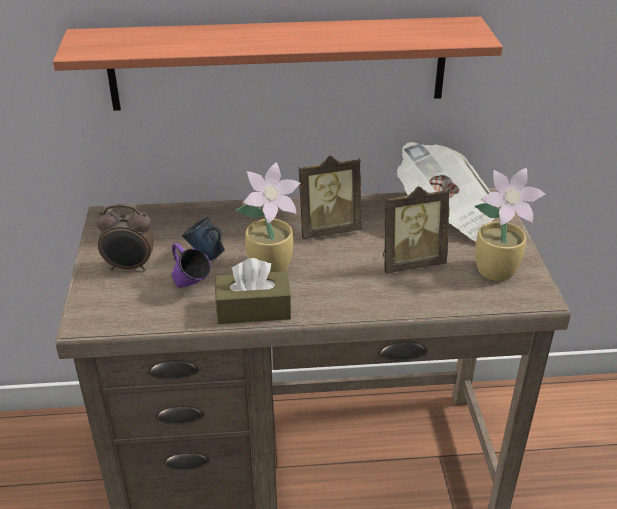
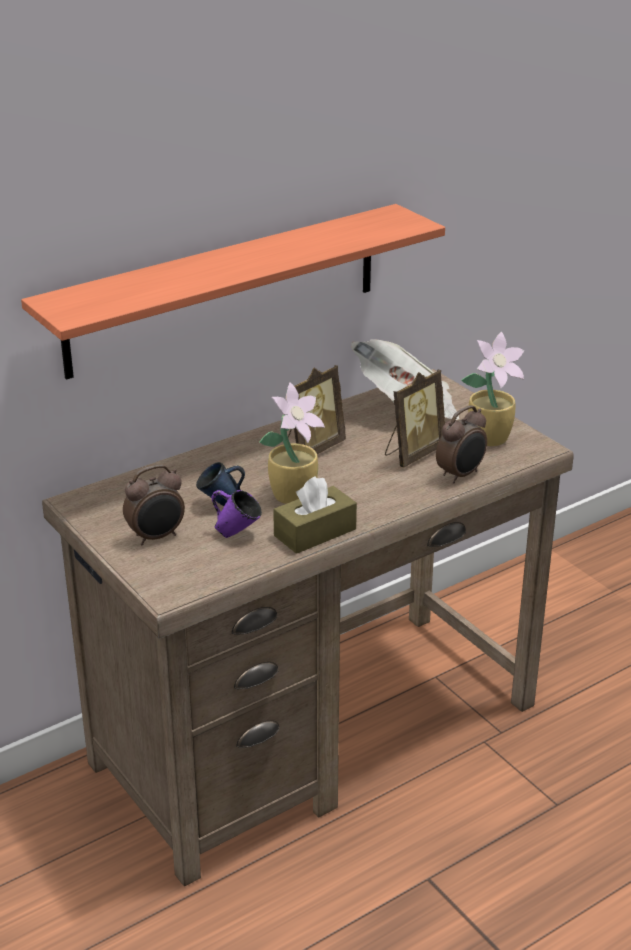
camera: 30 degrees left, 5 degrees down
none -> alarm clock [436,405,487,483]

